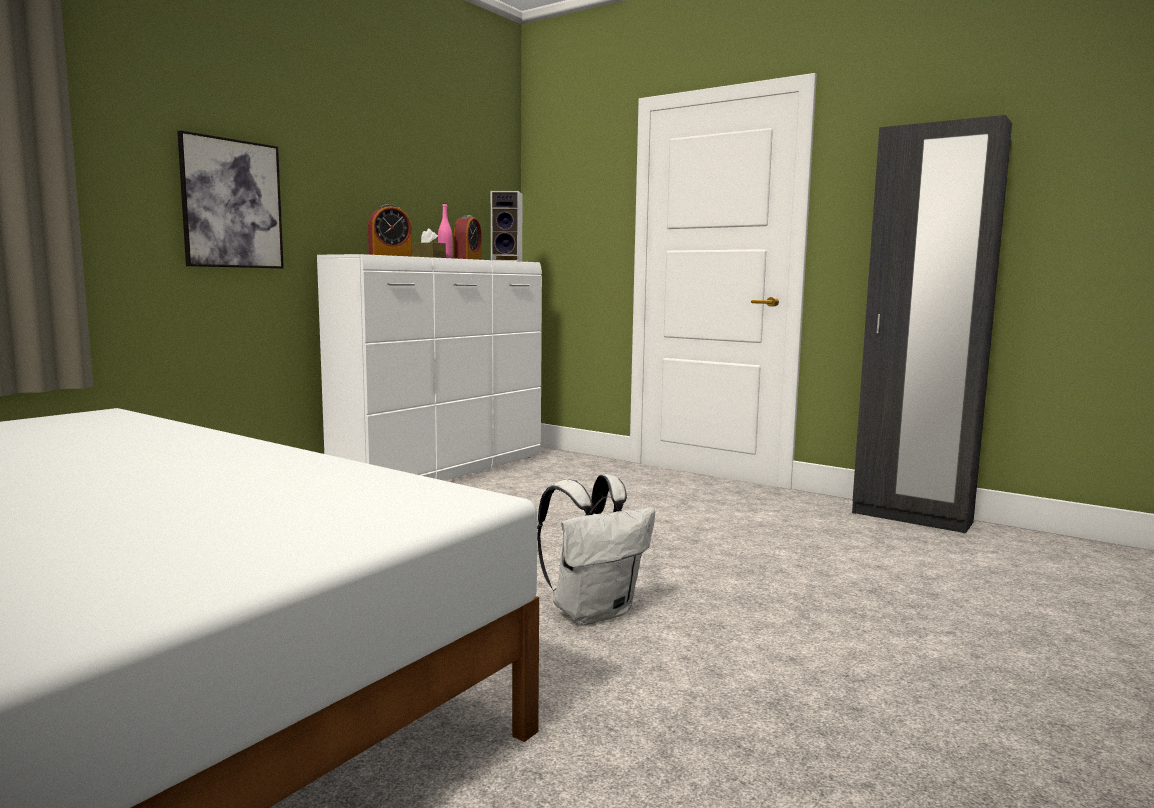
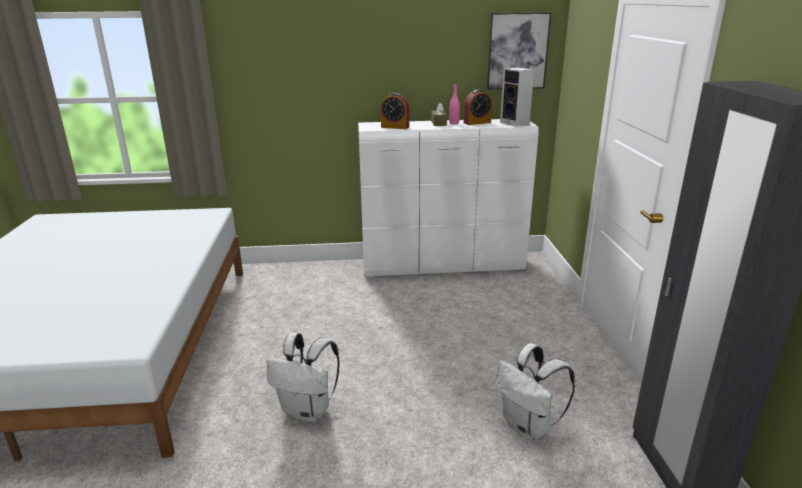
camera: 50 degrees right, 15 degrees up
picture [177,130,284,268] -> picture moved to [487,12,551,89]
none -> white backpack [495,343,575,440]

